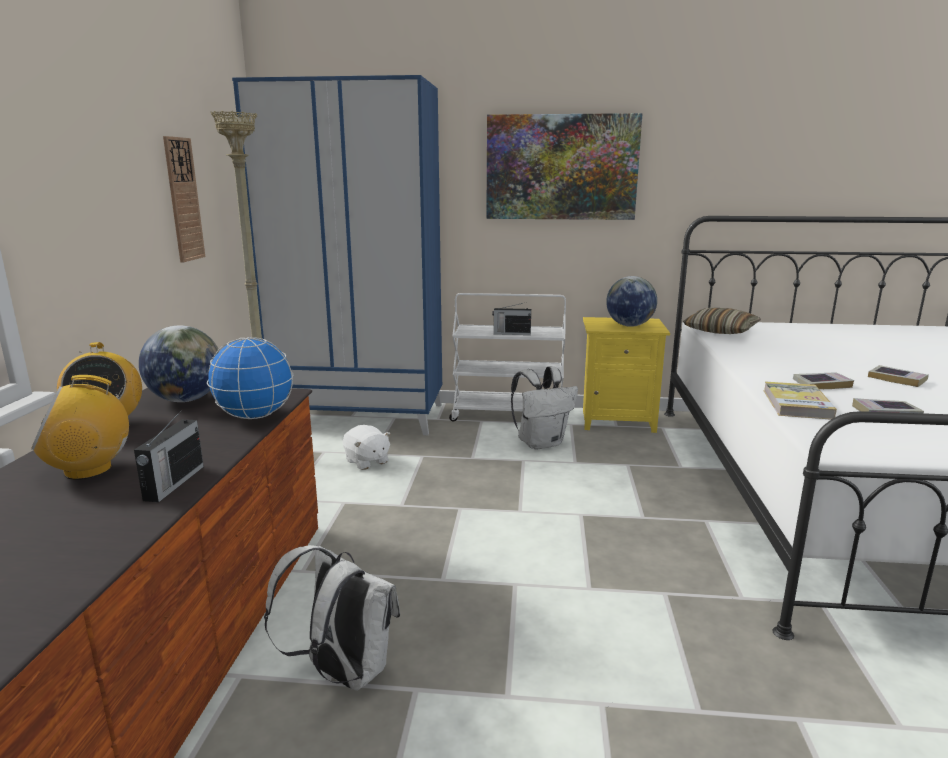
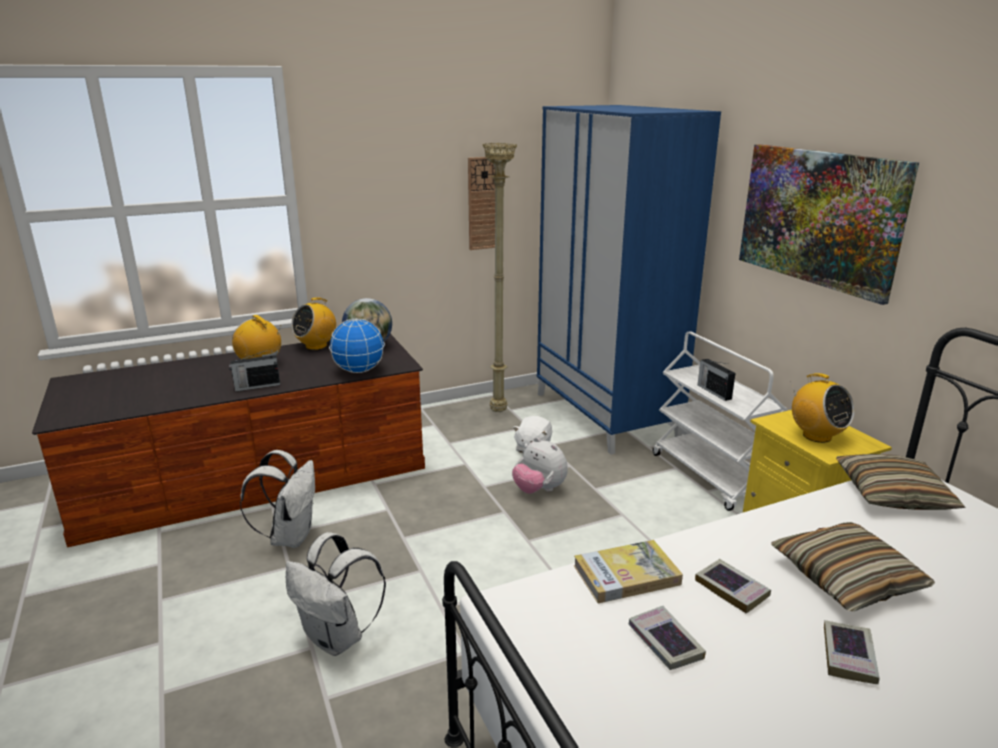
camera: 60 degrees right, 5 degrees up
white backpack [511,366,578,450] -> white backpack moved to [286,532,386,656]
globe [606,276,657,327] -> radio [791,373,855,443]
none -> plush toy [512,437,568,494]
none -> pillow [771,522,935,612]

